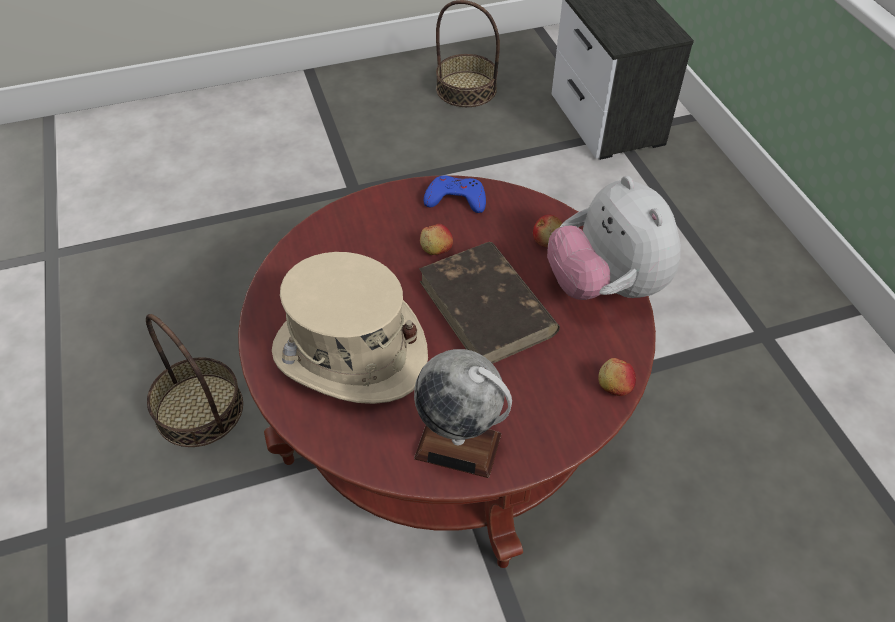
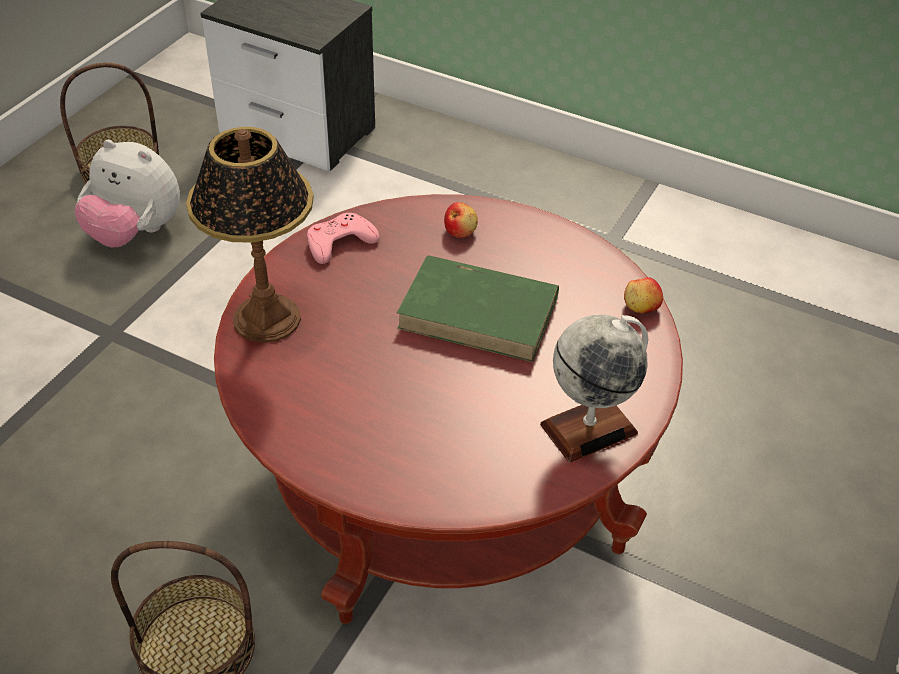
camera: 45 degrees left, 5 degrees down
beige hat [272,252,428,404] -> none
brown book [419,242,560,364] -> green book [397,255,559,363]
apple [420,224,453,255] -> none
blue game controller [424,176,486,213] -> pink game controller [307,213,380,264]
plush toy [547,176,681,300] -> plush toy moved to [74,140,180,247]
none -> table lamp [186,127,314,343]

